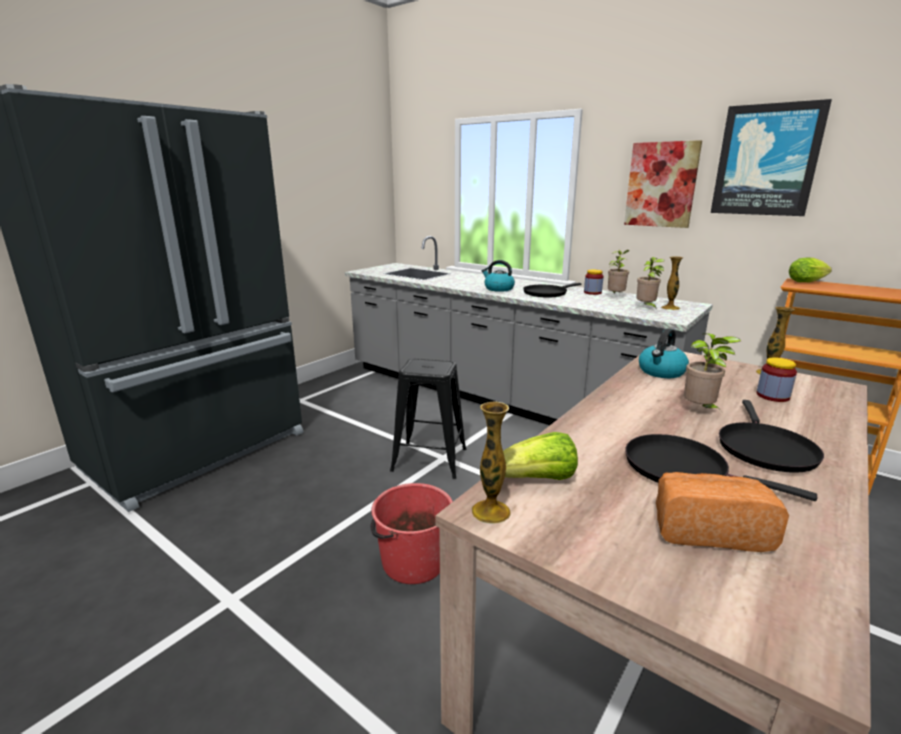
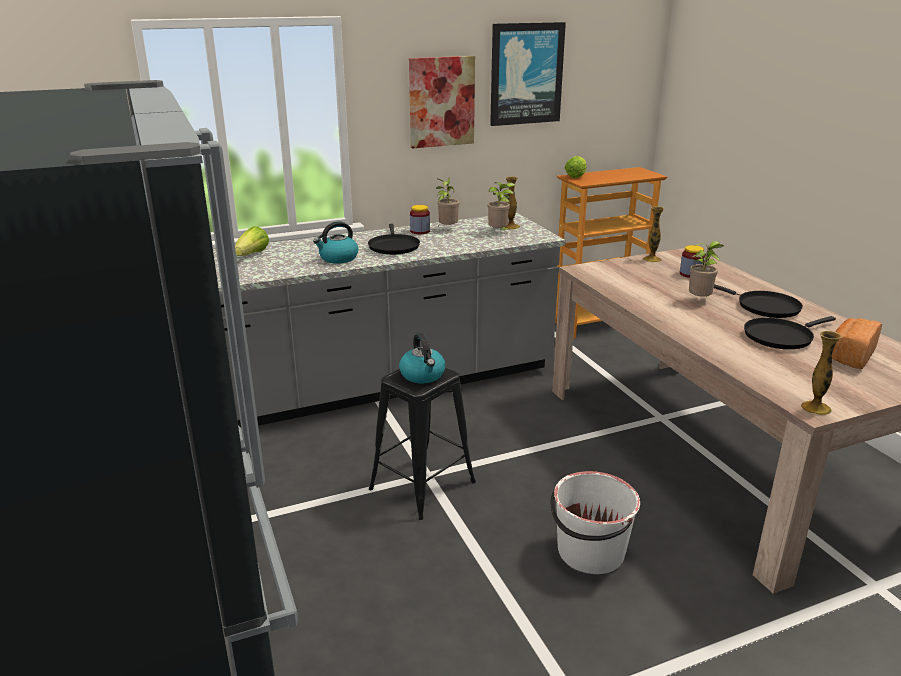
camera: 60 degrees left, 5 degrees up
red bucket [370,483,453,584] -> white bucket [551,471,640,574]
lettuce [503,432,578,480] -> lettuce moved to [235,226,269,256]
kettle [639,328,689,378] -> kettle moved to [399,333,446,383]

